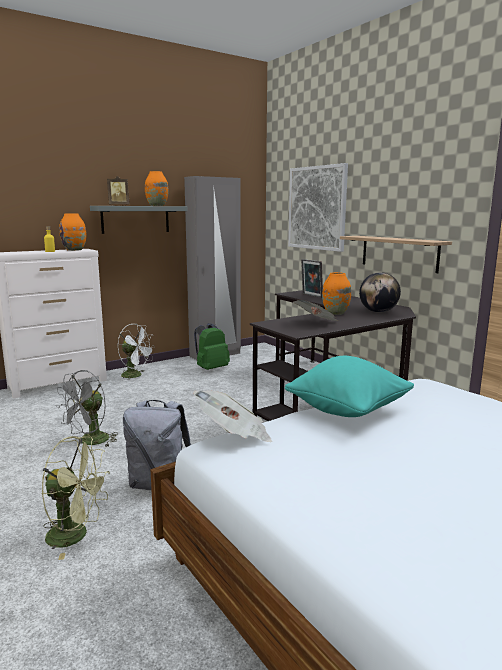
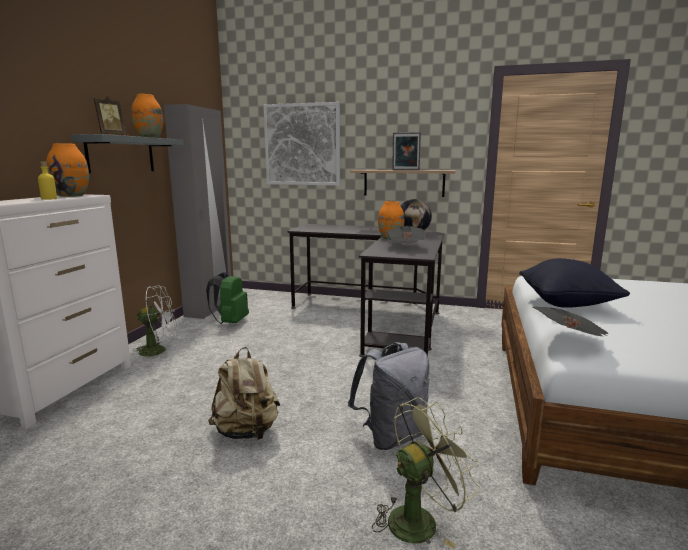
camera: 40 degrees left, 0 degrees up
grey fan [56,370,118,447] -> beige backpack [208,347,280,440]
turquoise pillow [285,356,414,417] -> black pillow [519,258,630,308]
picture frame [301,259,323,298] -> picture frame moved to [392,132,421,170]

